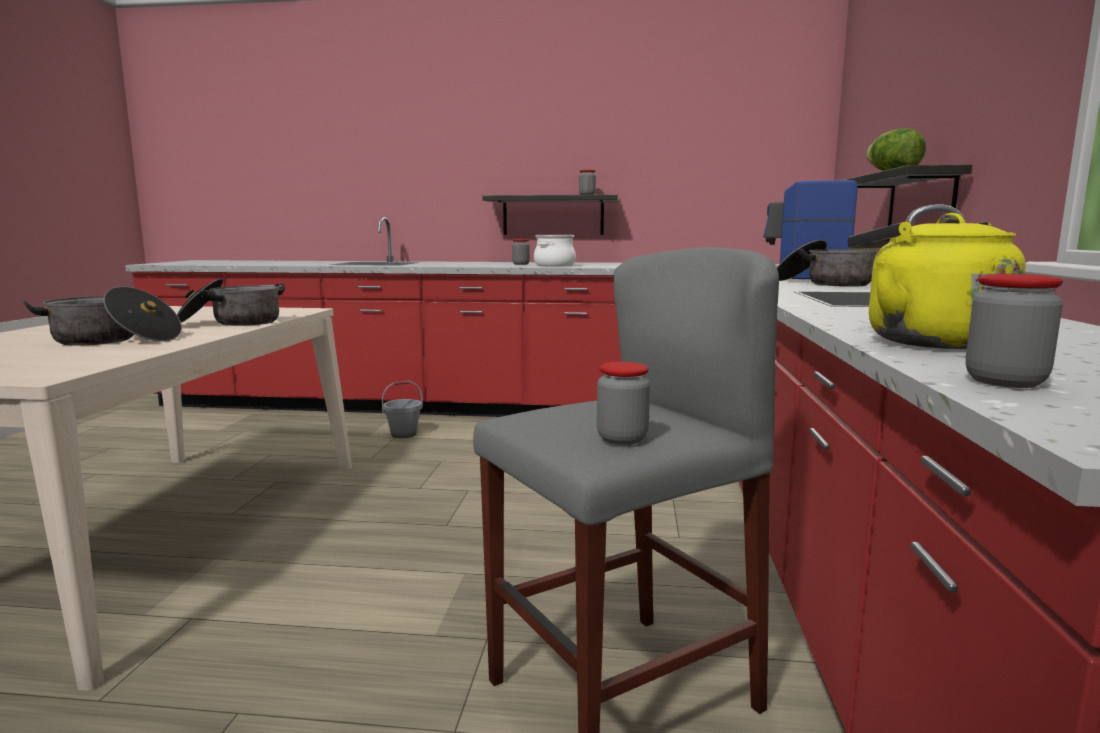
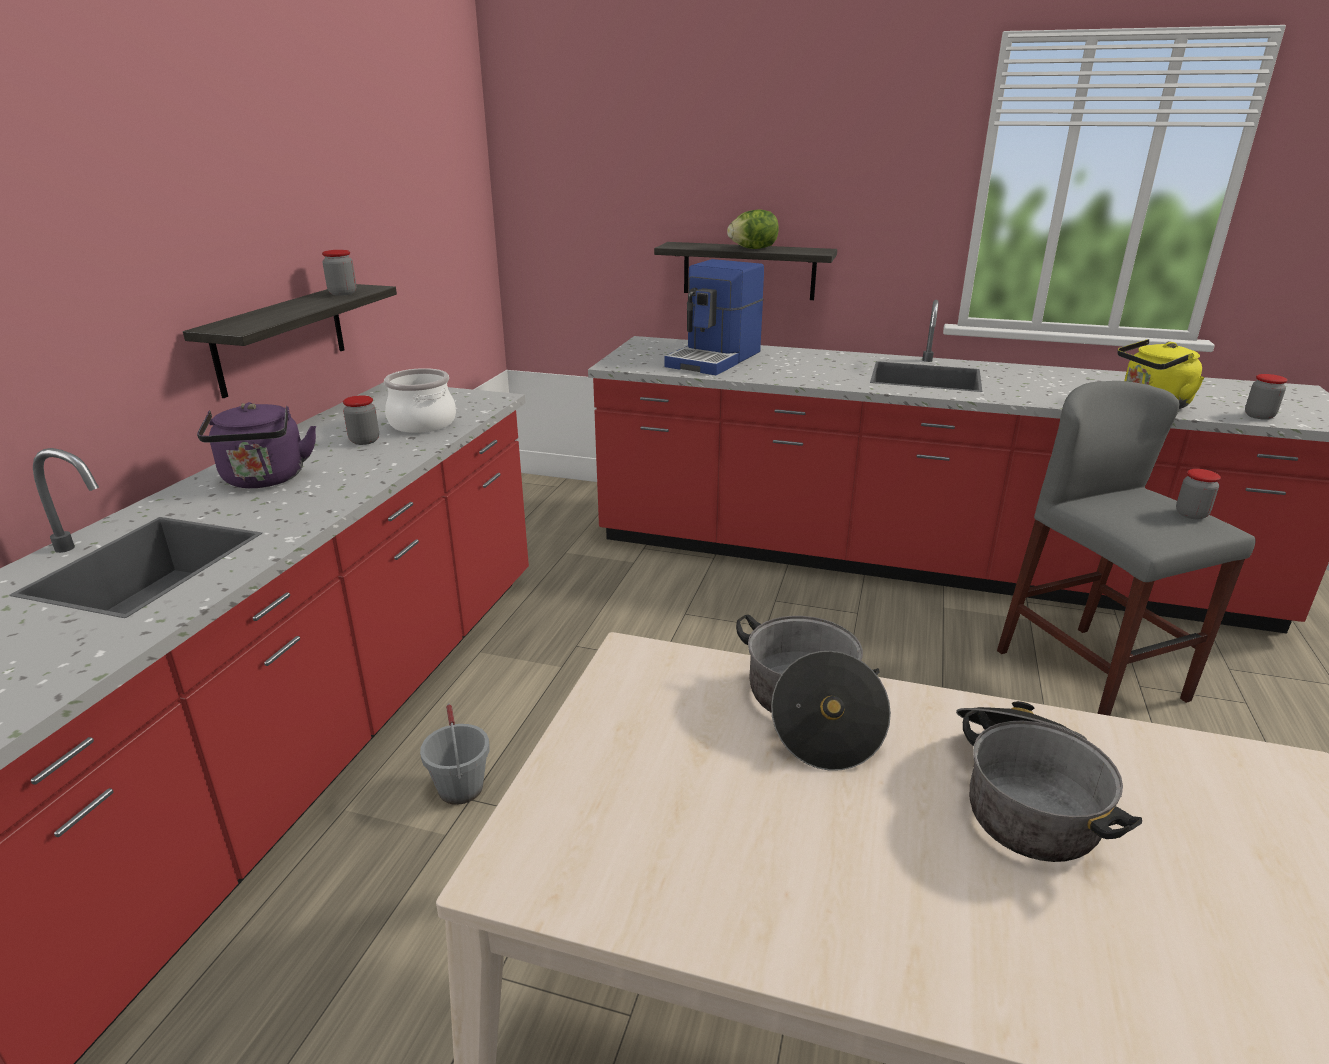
camera: 80 degrees left, 15 degrees up
cooking pot [777,240,878,287] -> none
none -> purple kettle [197,402,316,488]

